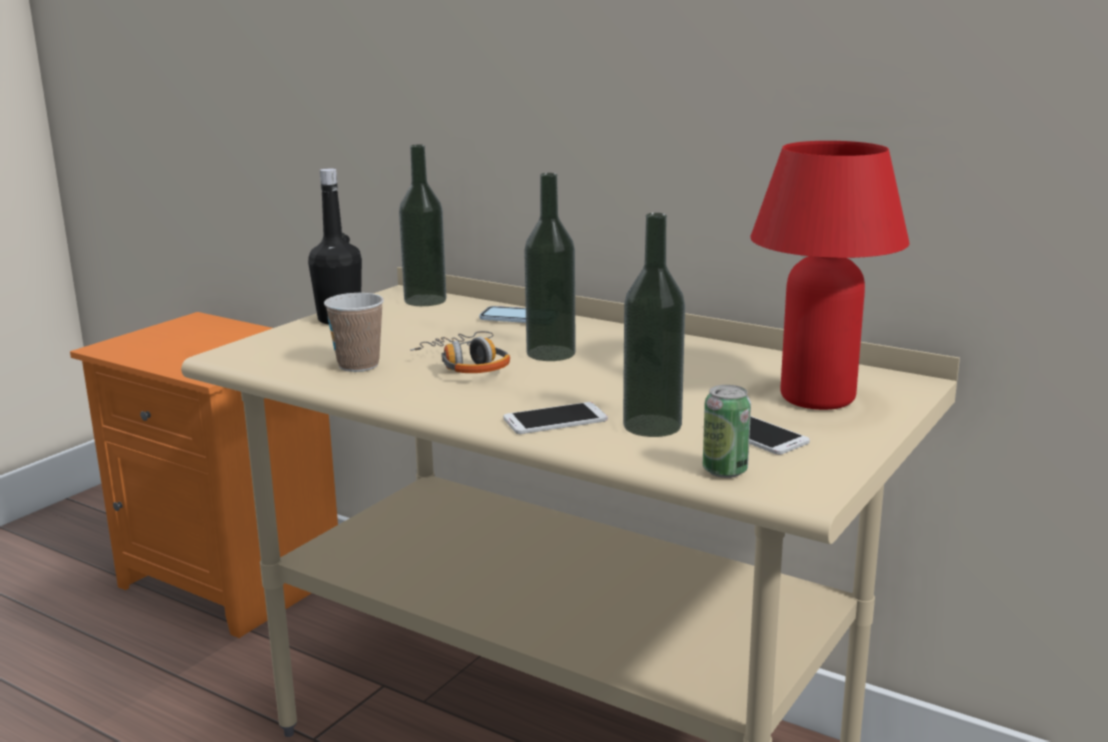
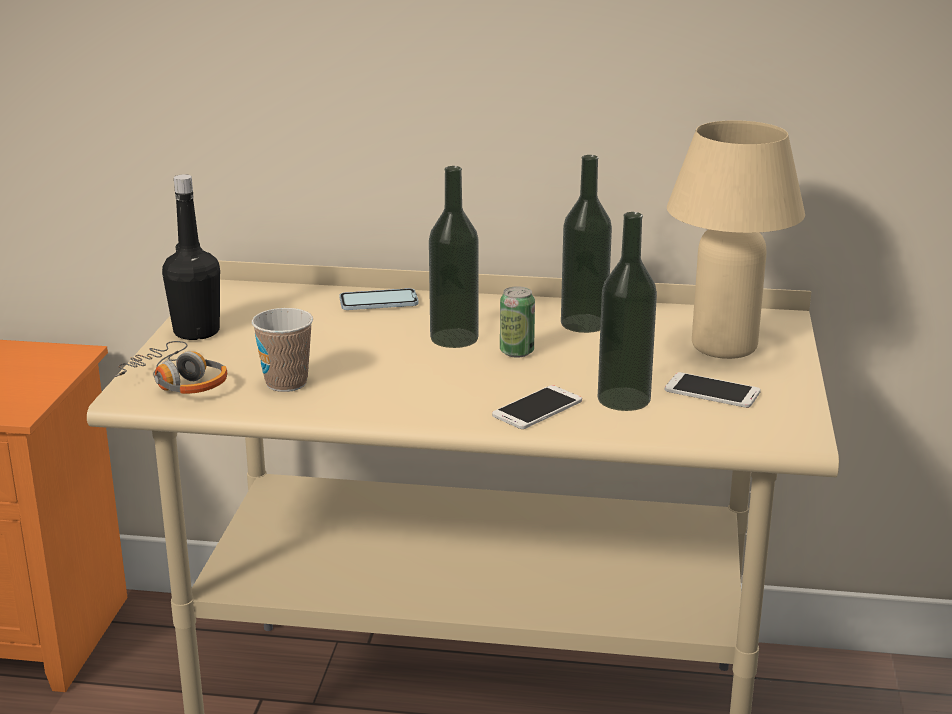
camera: 25 degrees left, 5 degrees up
bottle [399,144,446,306] -> bottle moved to [561,155,612,333]
headphones [410,331,510,373] -> headphones moved to [115,341,227,394]
can [703,385,751,478] -> can moved to [500,286,535,358]
red table lamp [750,141,910,410] -> beige table lamp [667,120,805,359]

